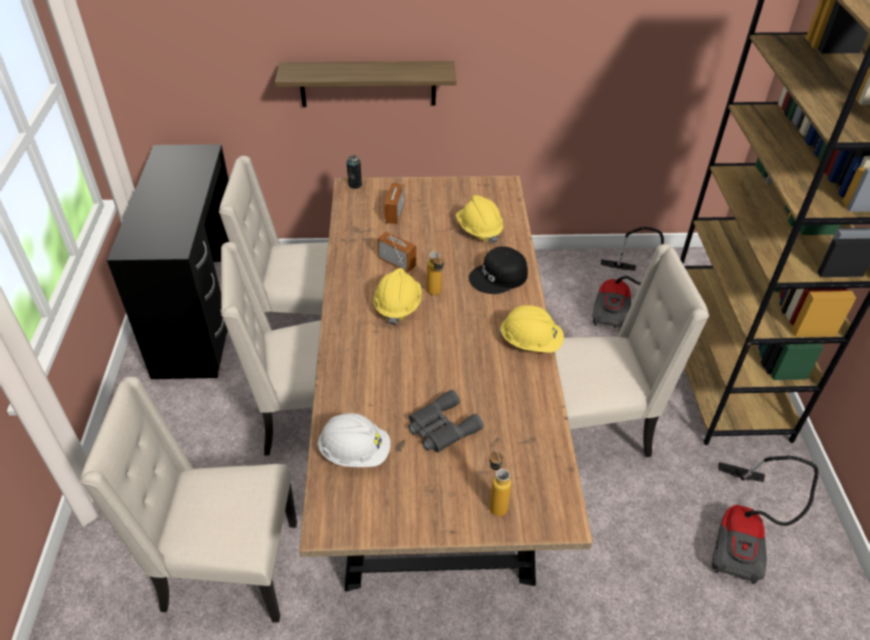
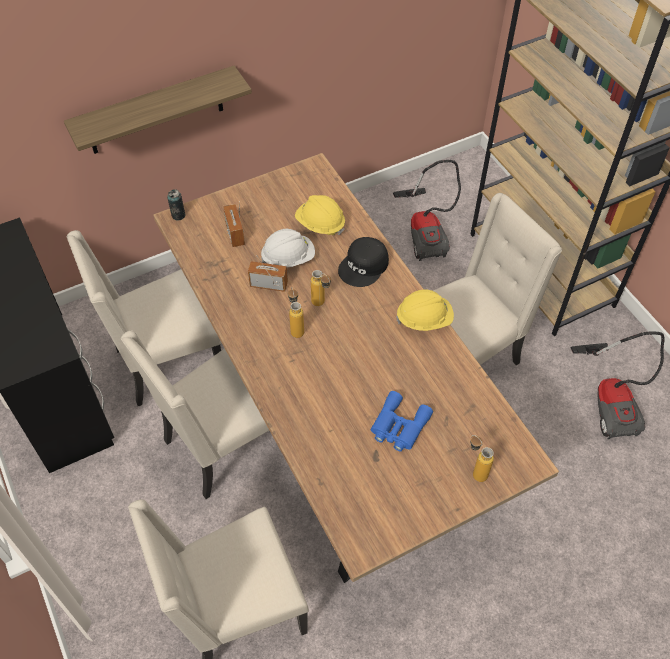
camera: 25 degrees left, 10 degrees up
white hard hat [317,413,391,467] -> white hard hat moved to [261,229,315,267]
yellow hard hat [374,268,422,325] -> bottle [288,288,304,338]
grey binoculars [408,390,484,452] -> blue binoculars [371,391,433,451]

